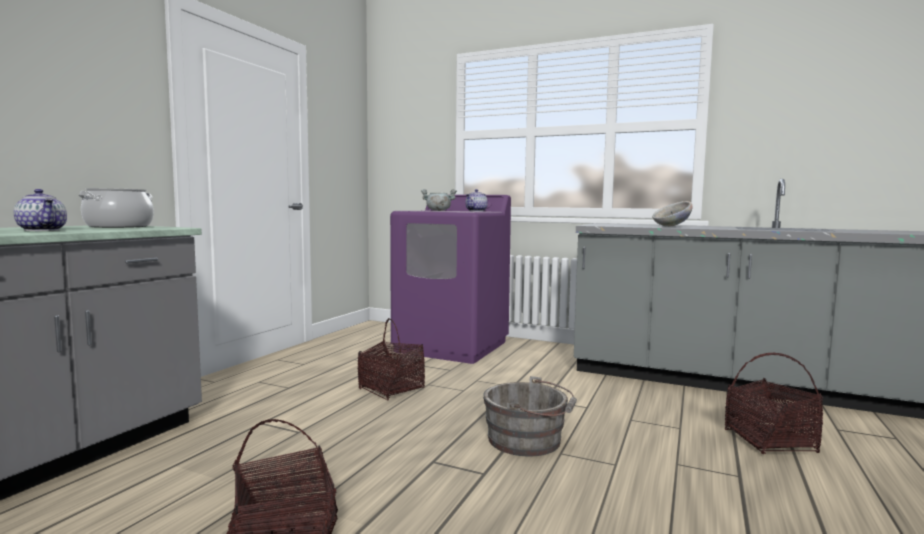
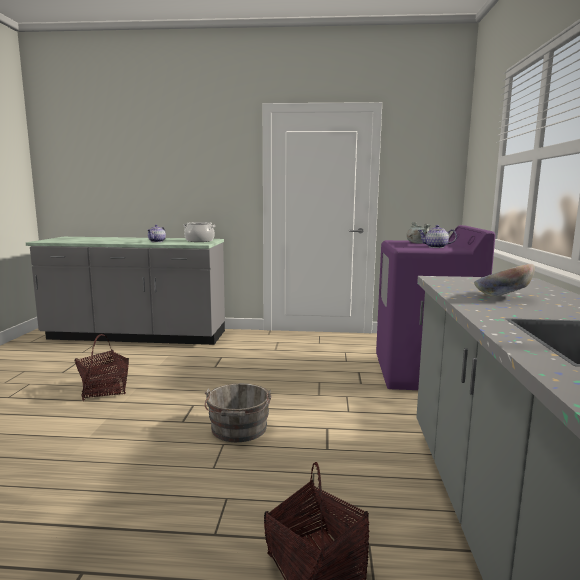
camera: 70 degrees right, 5 degrees up
basket [357,318,425,401] -> none

